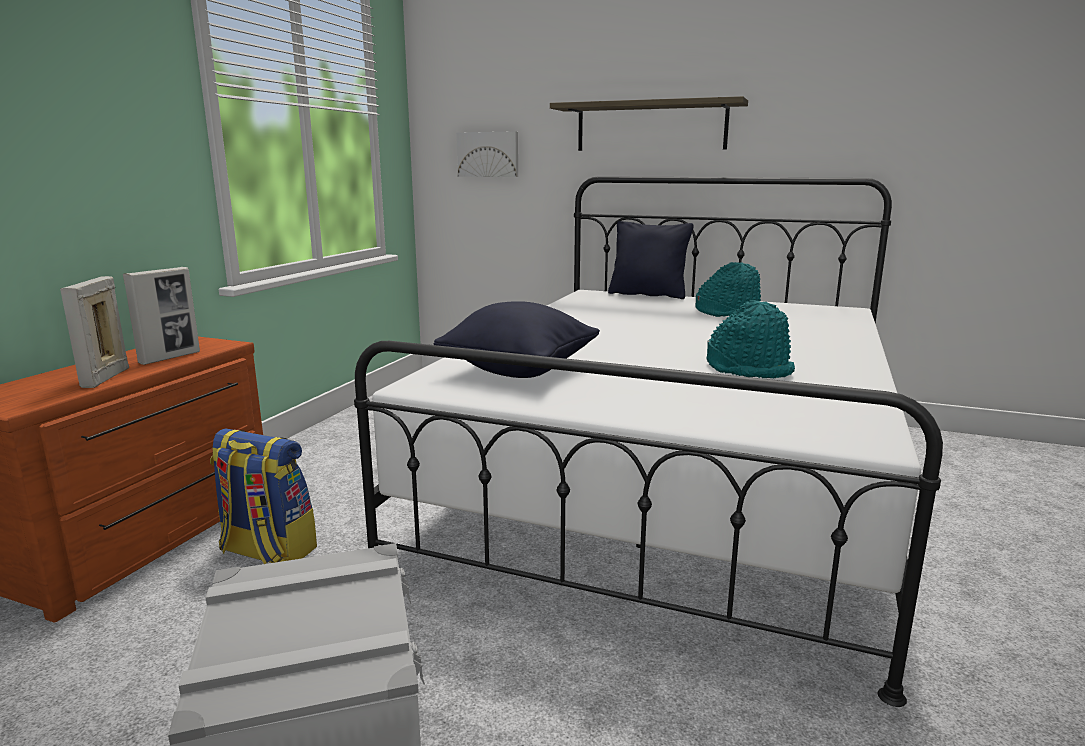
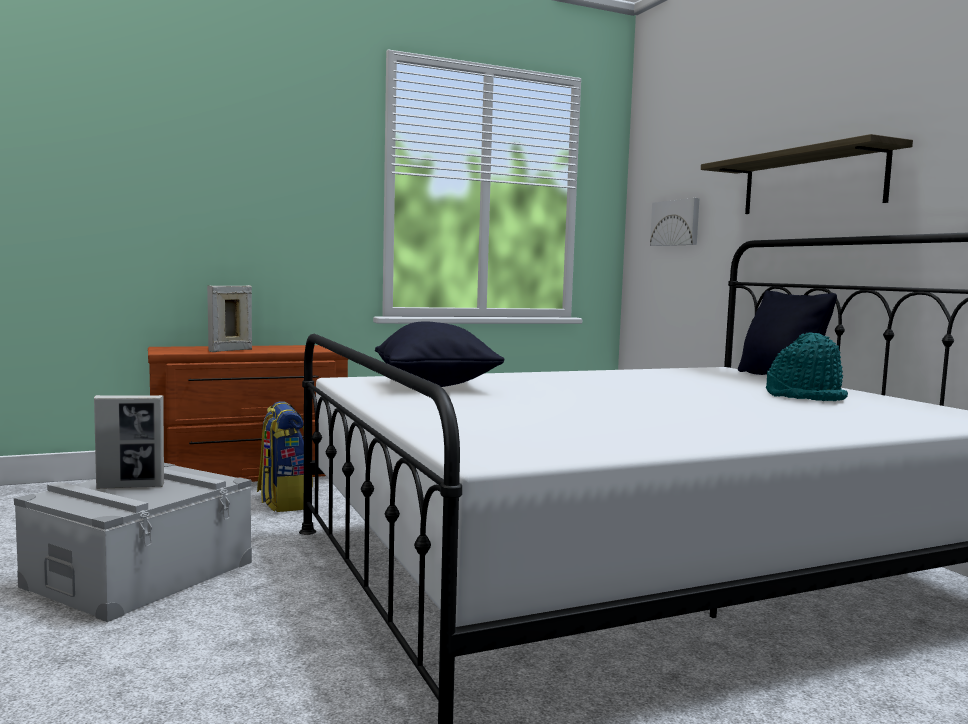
camera: 45 degrees right, 10 degrees down
picture frame [123,267,200,365] -> picture frame moved to [94,395,164,489]
turquoise hat [706,300,795,379] -> none

